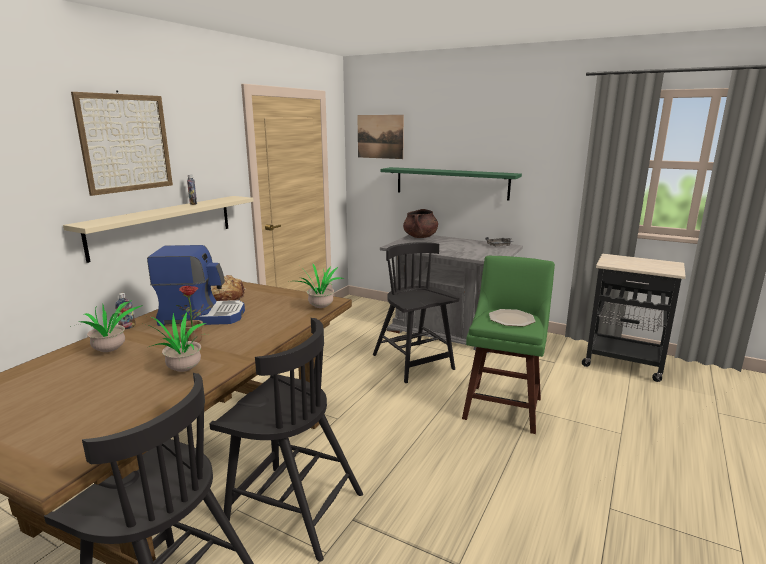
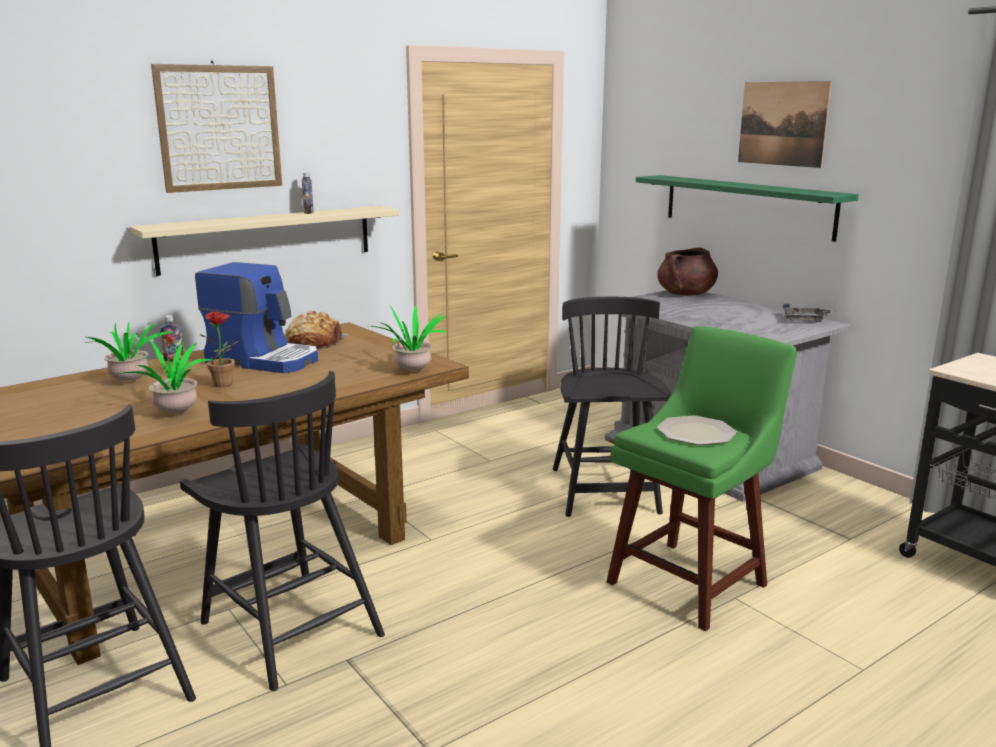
camera: 25 degrees right, 0 degrees up
picture [357,115,404,159] -> picture moved to [738,81,832,168]

